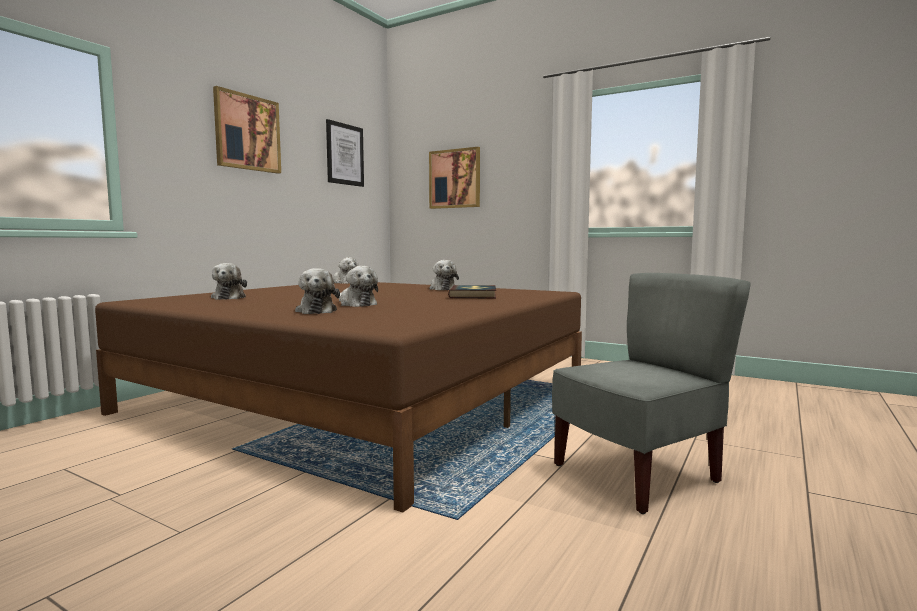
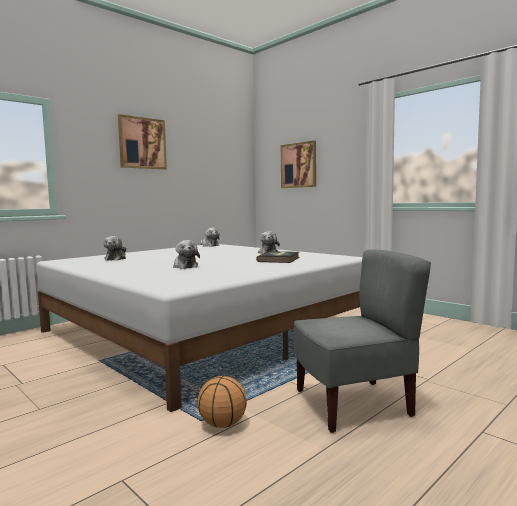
camera: 15 degrees right, 0 degrees up
brown bed [95,282,582,513] -> white bed [37,244,363,412]
plush toy [295,268,340,314] -> none
picture [326,119,364,187] -> none
none -> basketball [197,376,247,428]

